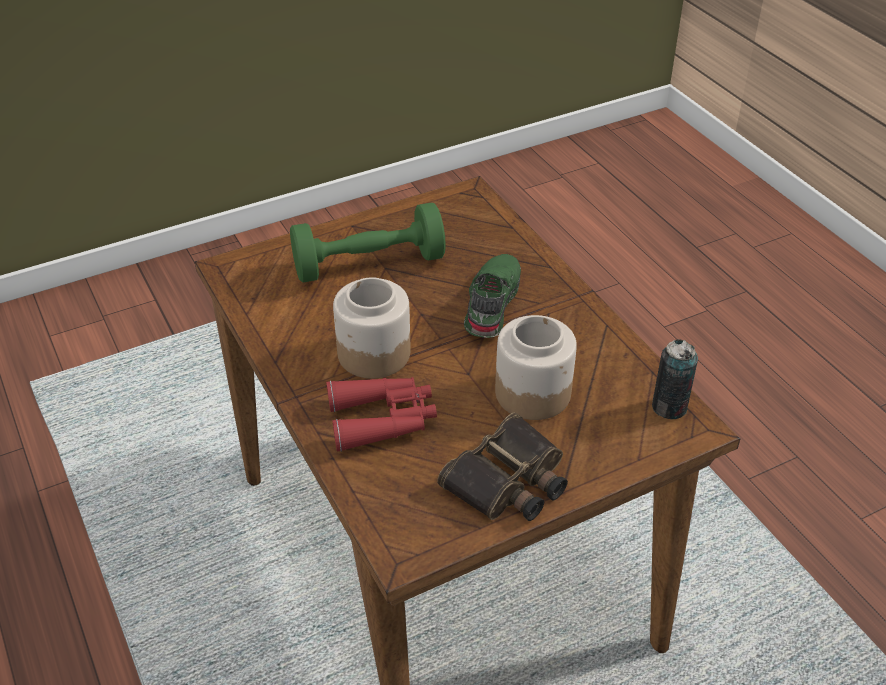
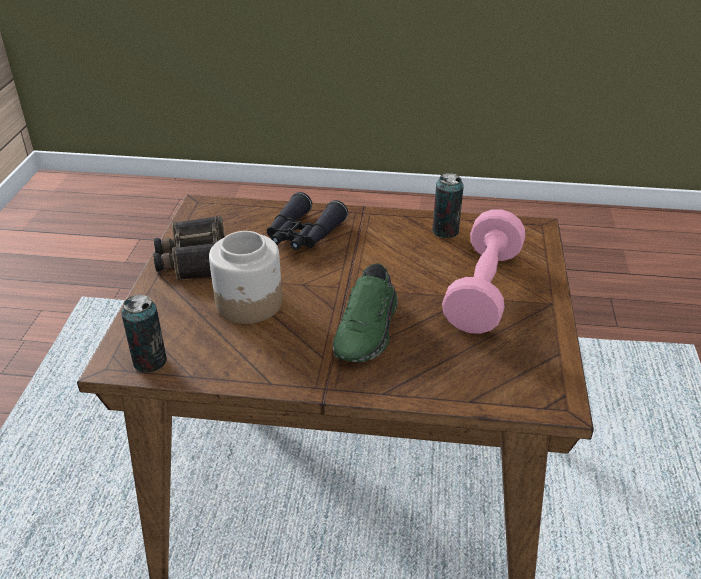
camera: 125 degrees right, 5 degrees down
green dumbbell [290,203,446,282] -> pink dumbbell [442,209,525,334]
red binoculars [326,377,437,452] -> black binoculars [267,192,348,250]
jar [333,277,411,379] -> none
green shoe [464,254,521,338] -> green shoe turned 60 degrees clockwise [333,264,398,362]
none -> can [432,173,464,238]

